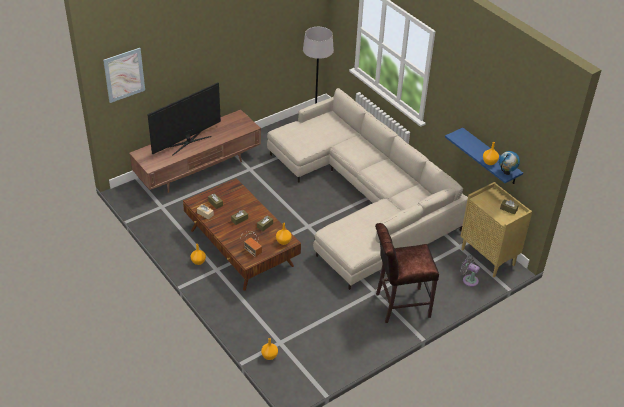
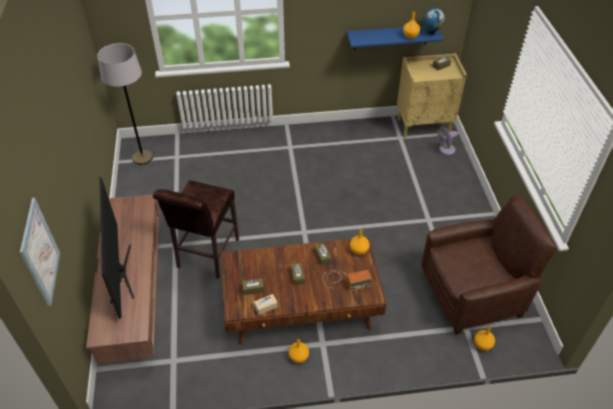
camera: 60 degrees left, 5 degrees up
beige sofa [267,88,468,290] -> none
brown stool [375,223,439,323] -> brown stool moved to [153,180,239,279]
none -> brown armchair [421,194,557,335]

